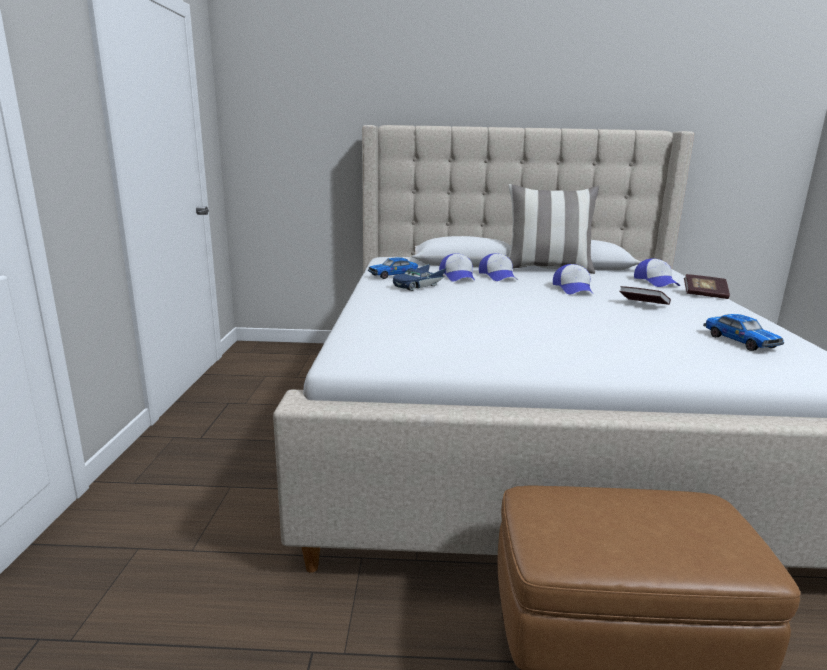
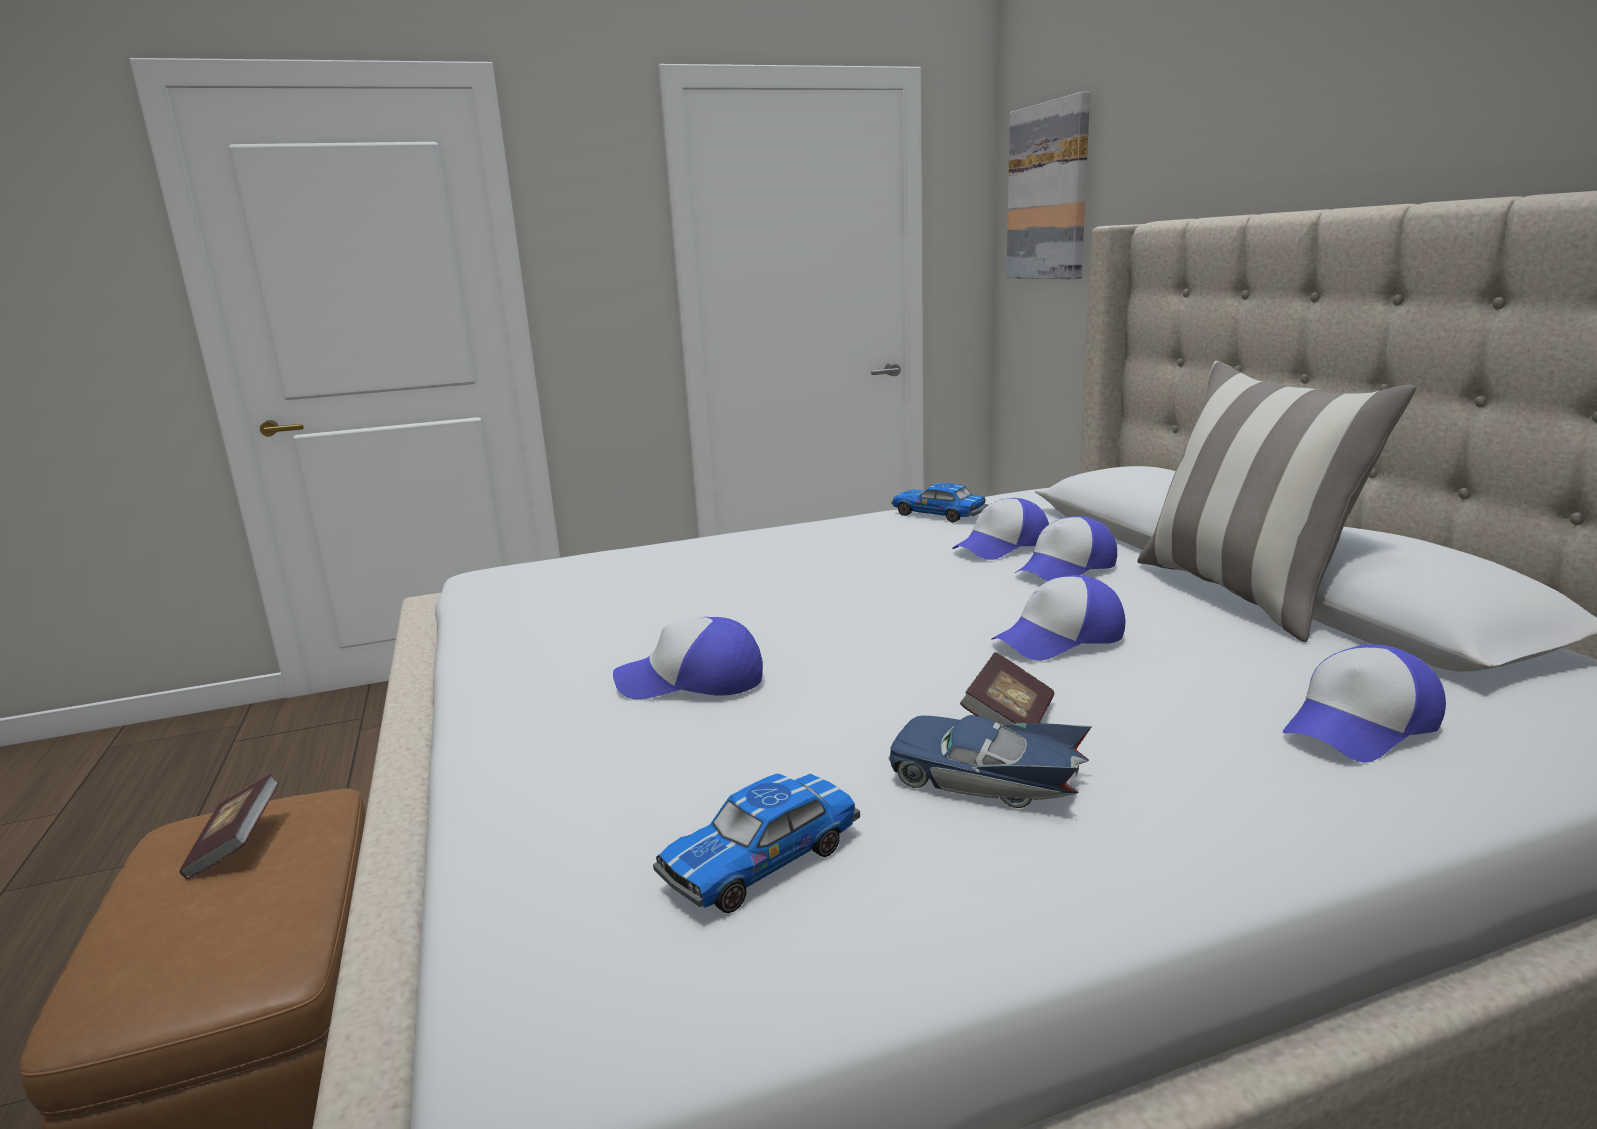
camera: 70 degrees right, 0 degrees up
blue toy car [393,264,447,291] -> blue toy car moved to [888,715,1092,808]
book [684,274,730,299] -> book moved to [180,774,279,879]
none -> cap [613,617,763,699]
none -> picture [1006,92,1090,279]

